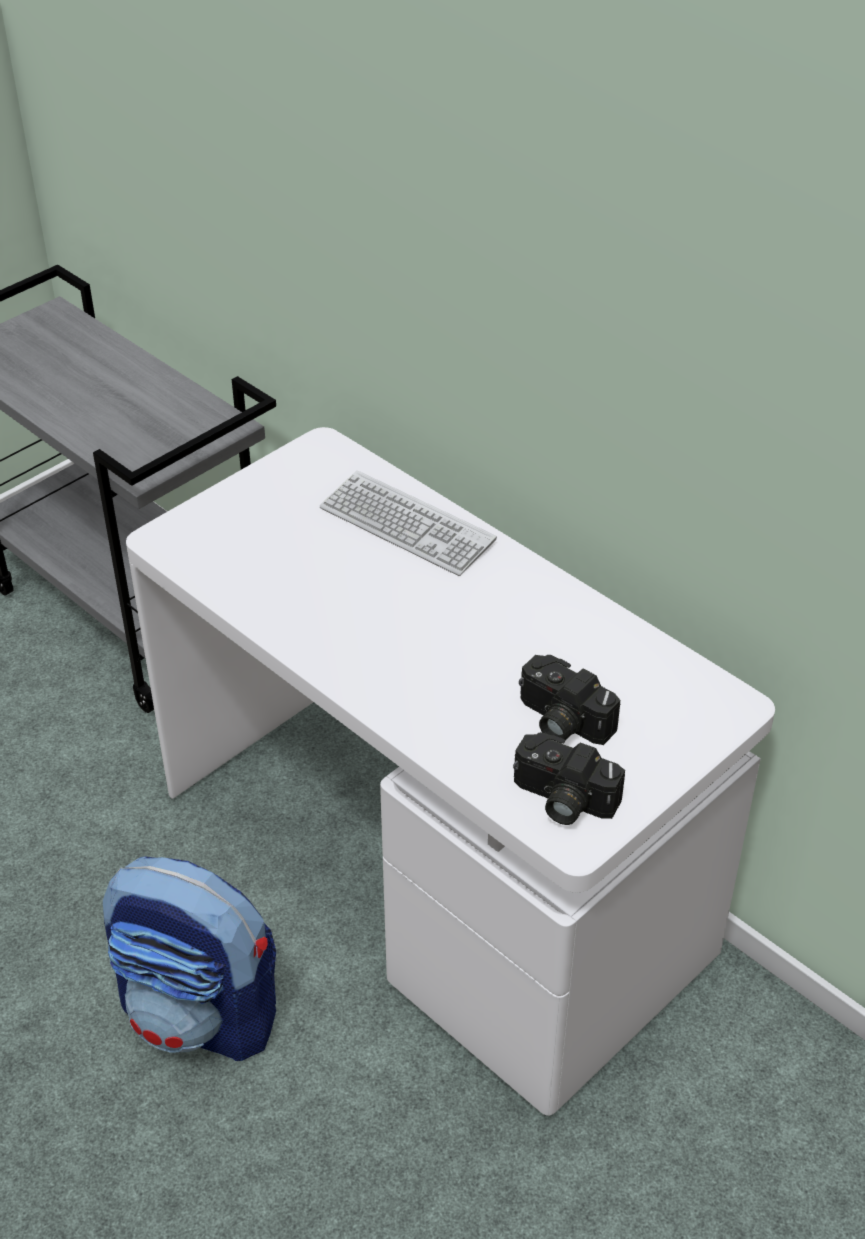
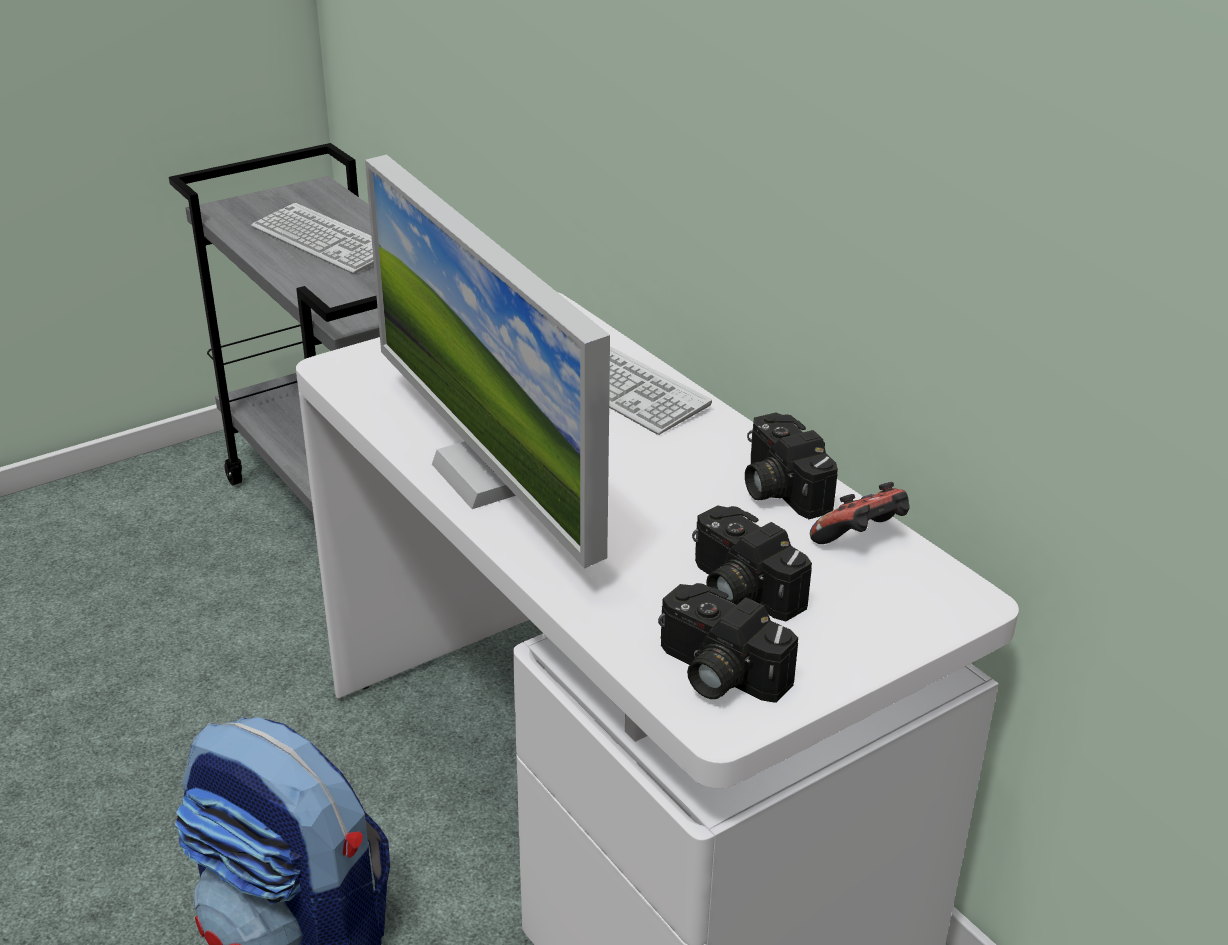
camera: 10 degrees right, 10 degrees down
none -> keyboard [251,203,374,274]
none -> monitor [365,155,610,569]
none -> camera [745,413,838,519]
none -> game controller [810,482,910,544]

